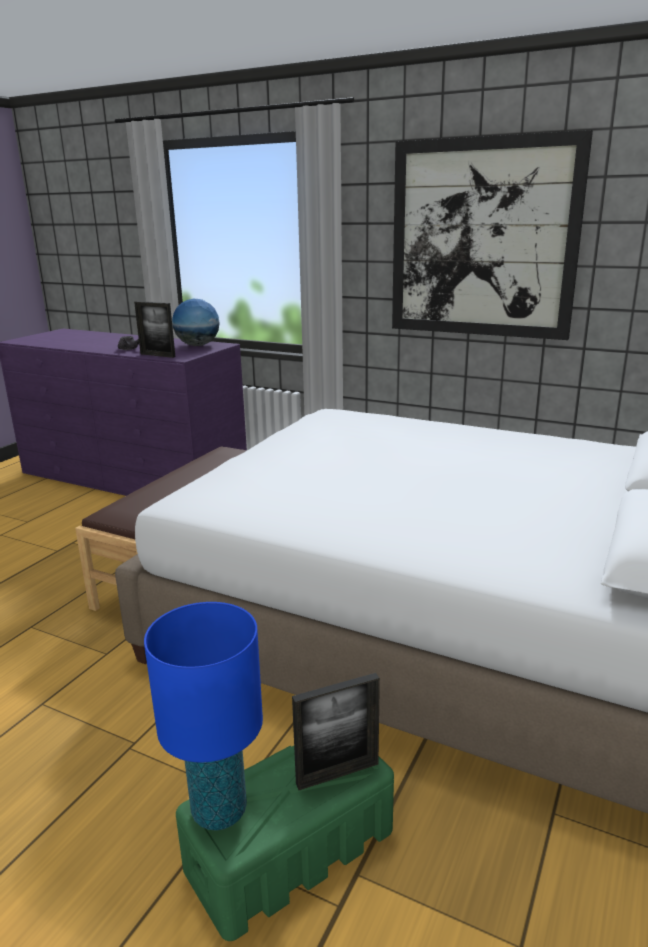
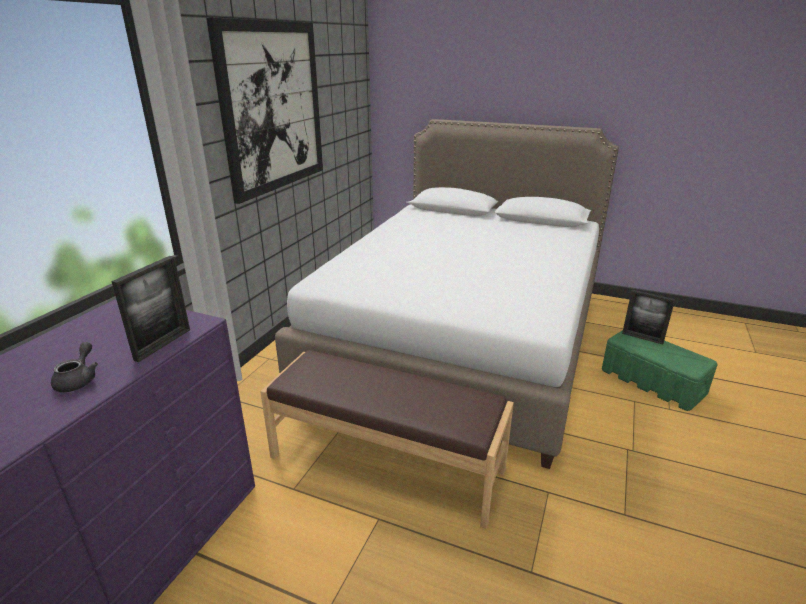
camera: 95 degrees left, 5 degrees up
blue table lamp [144,602,263,831] -> none
globe [172,299,220,346] -> none
picture frame [292,673,380,790] -> picture frame turned 150 degrees clockwise [622,290,675,344]

